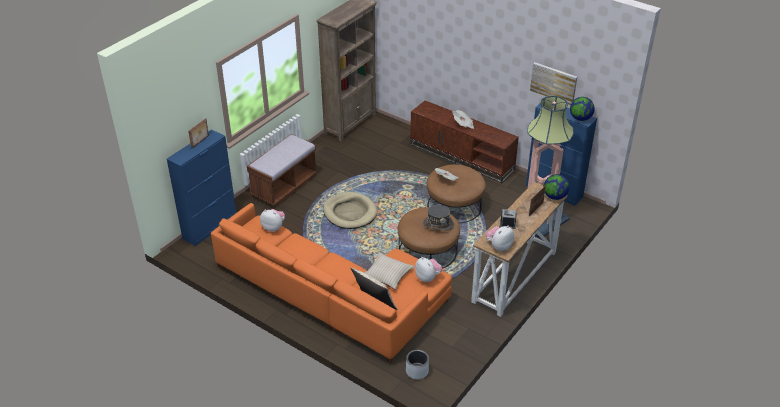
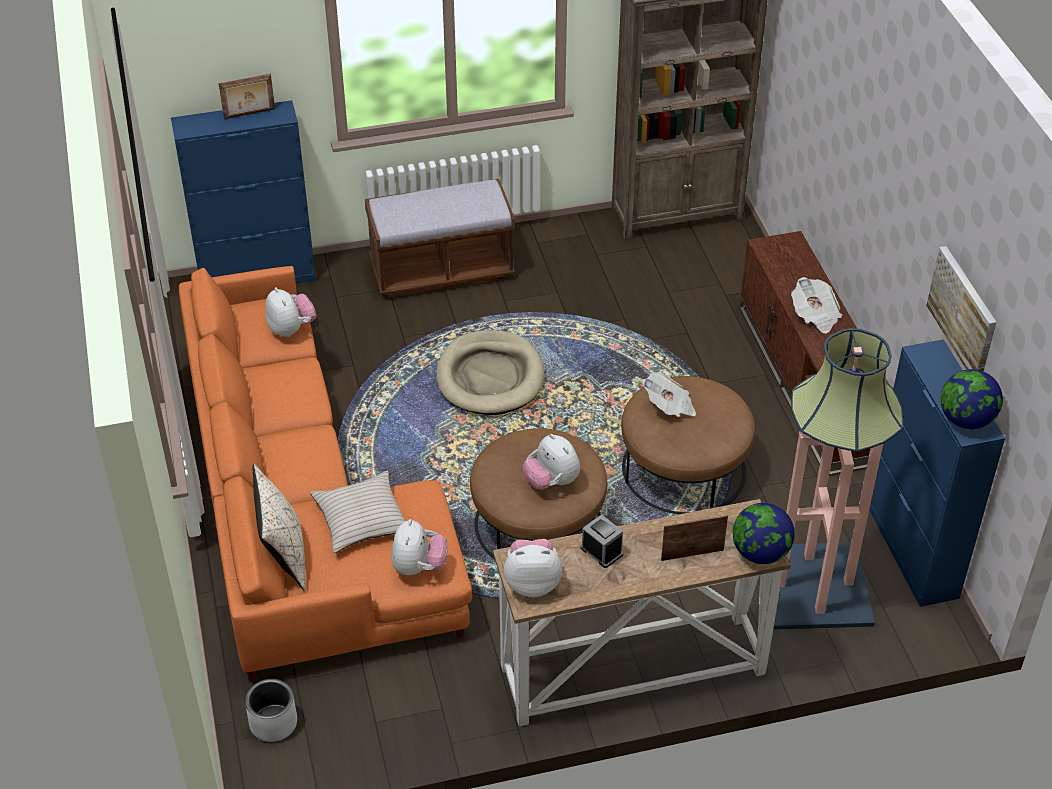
camera: 40 degrees right, 5 degrees up
grey hat [423,205,454,231] -> plush toy [523,434,580,490]

